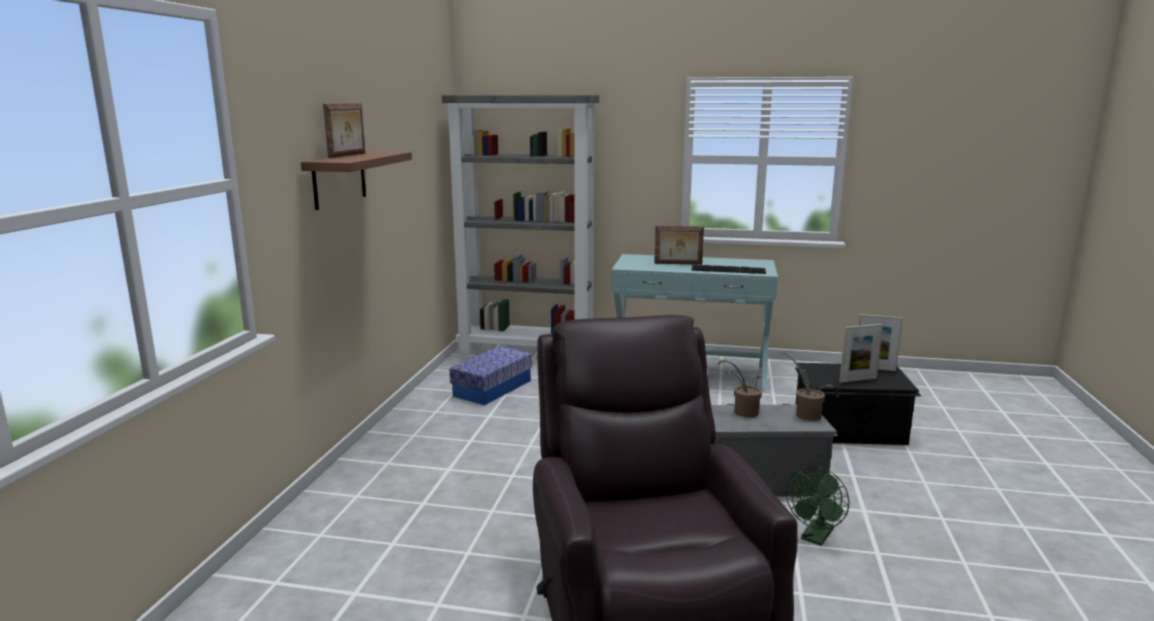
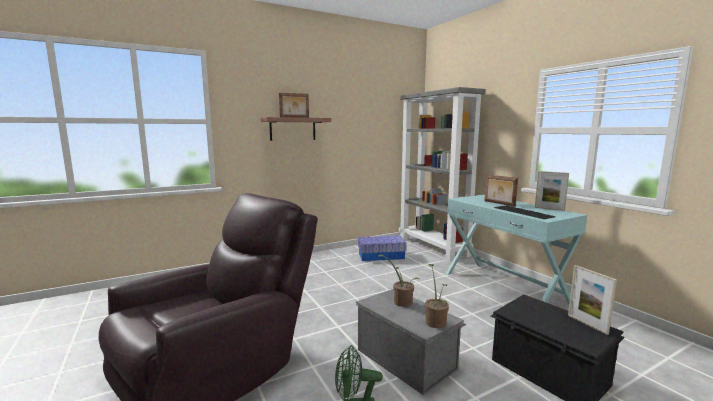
camera: 50 degrees right, 5 degrees down
picture frame [839,324,883,383] -> picture frame moved to [535,171,569,211]

